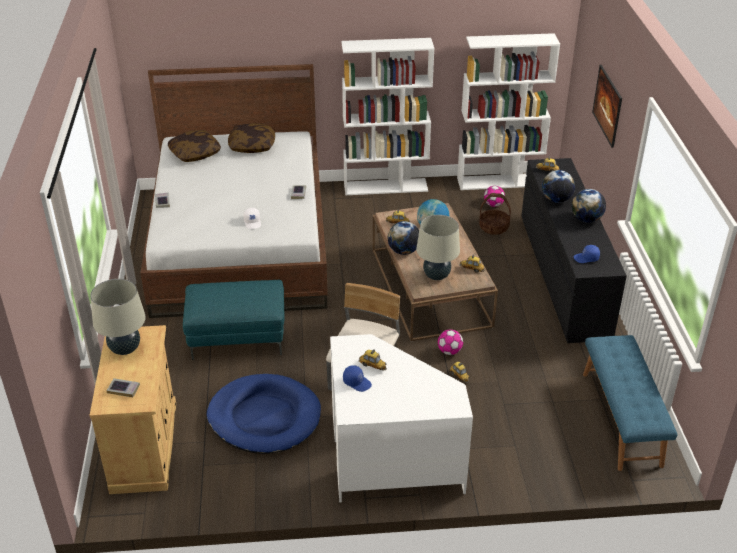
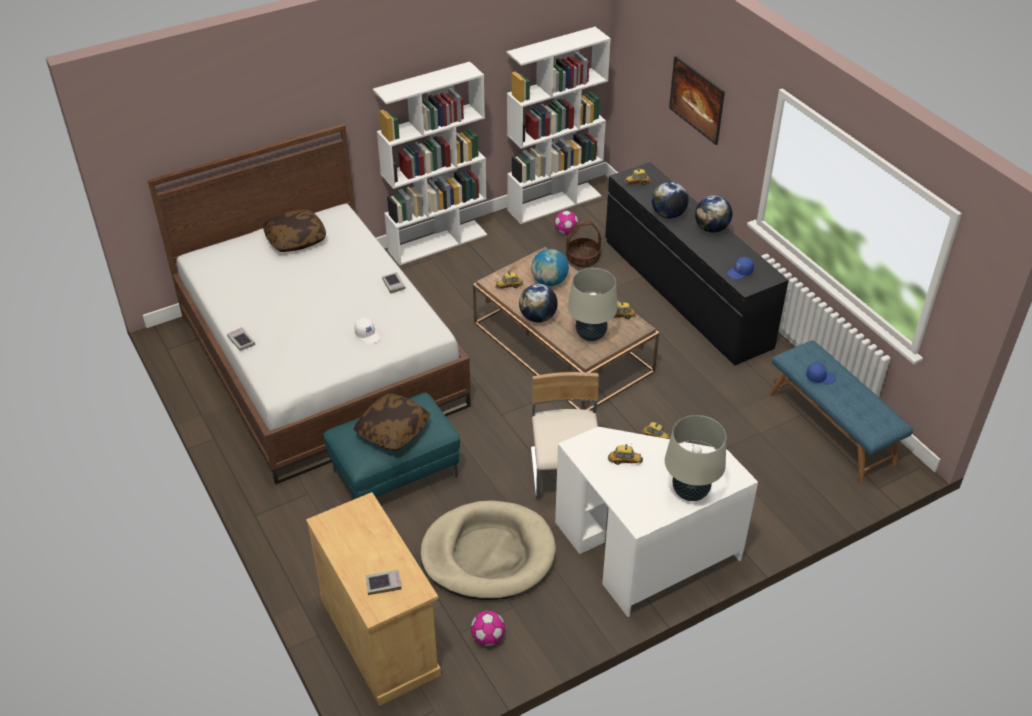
camera: 25 degrees left, 5 degrees up
beige table lamp [90,279,146,355] -> beige table lamp moved to [665,415,726,501]
pillow [168,130,221,162] -> pillow moved to [353,393,430,451]
blue dog bed [207,374,321,454] -> beige dog bed [420,500,556,600]
blue cap [343,365,372,392] -> blue cap moved to [806,362,836,385]
football [438,329,463,355] -> football moved to [471,611,505,646]

